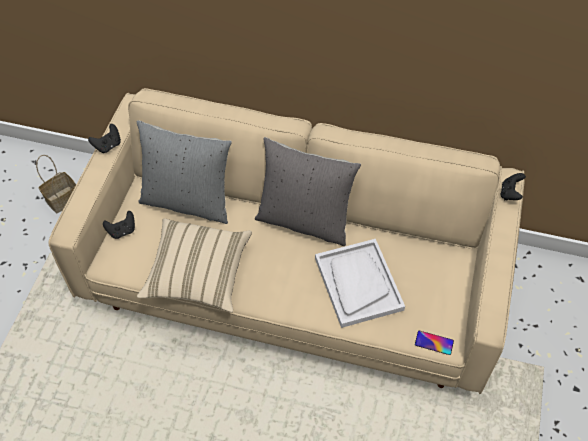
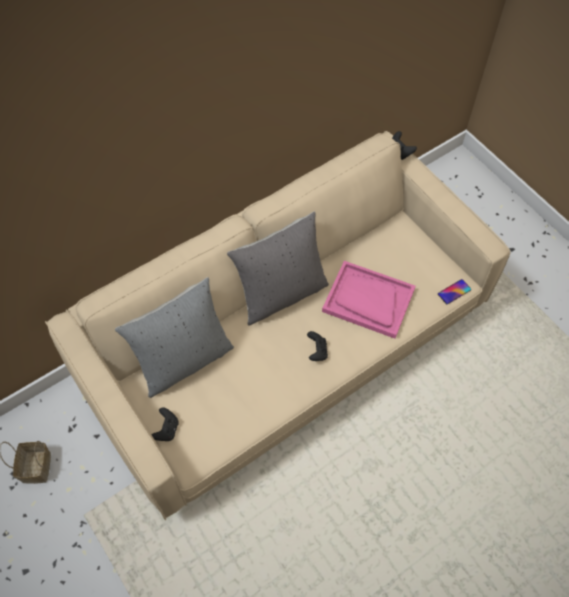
camera: 50 degrees left, 5 degrees up
black game controller [88,124,121,153] -> black game controller moved to [307,331,328,361]
beige pillow [137,218,252,313] -> none
white tray [315,239,405,328] -> pink tray [322,261,415,339]

